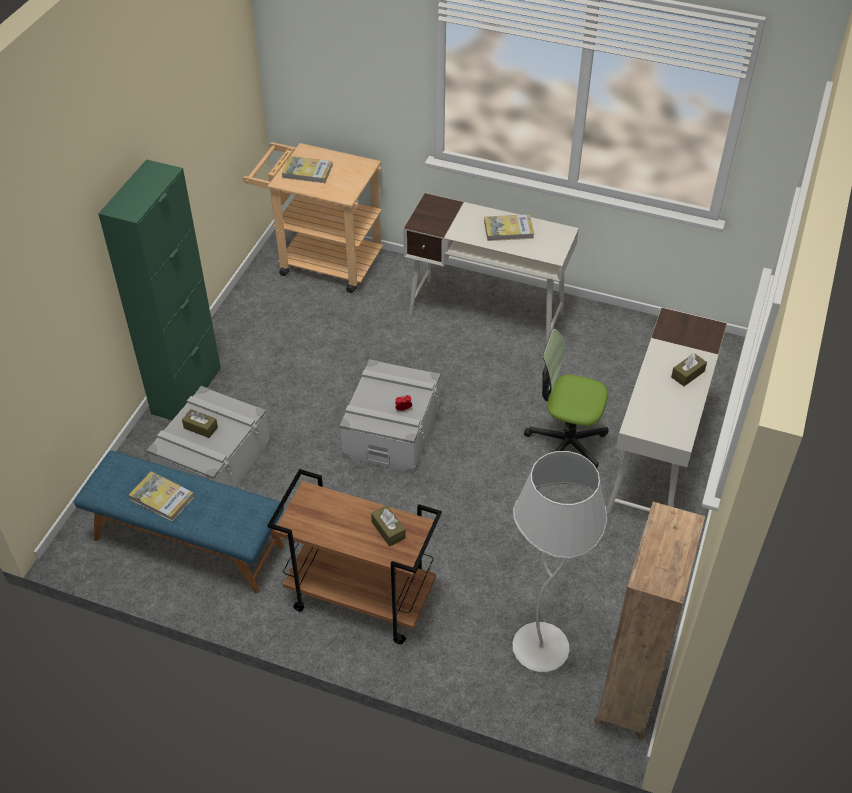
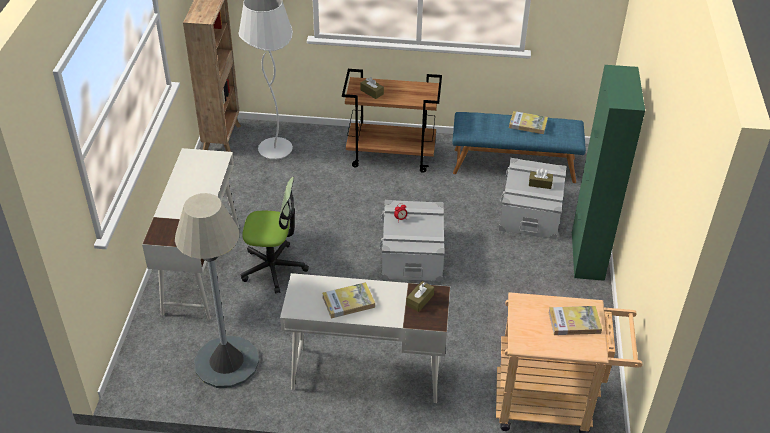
camera: 165 degrees right, 5 degrees down
brown tissue box [671,353,707,386] -> brown tissue box moved to [406,281,434,312]
none -> grey floor lamp [175,193,259,388]

